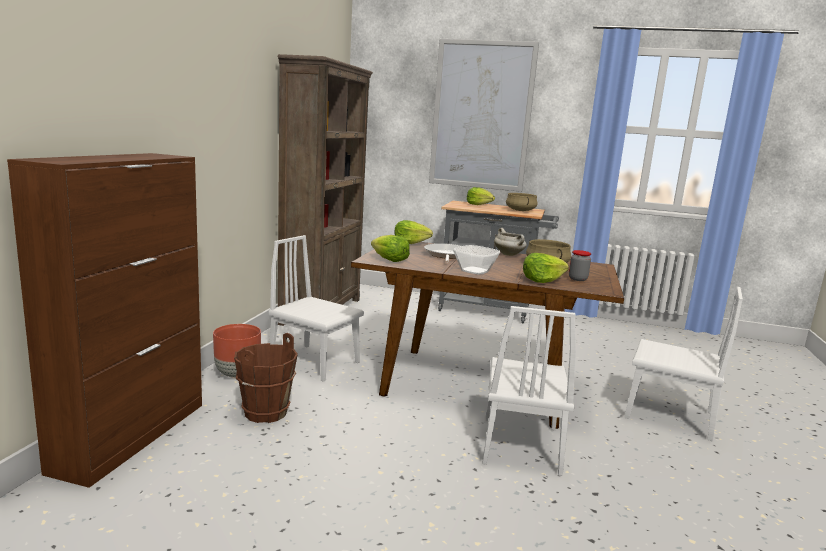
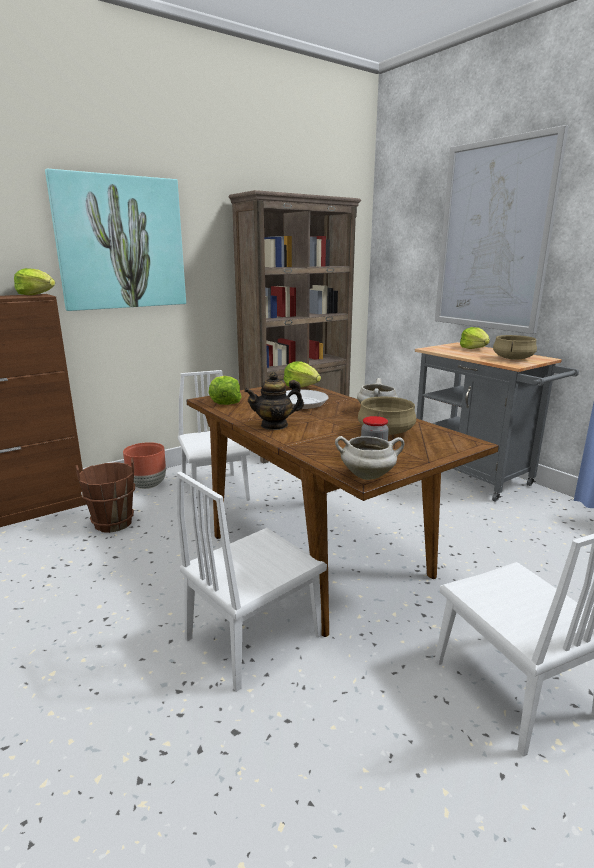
camera: 40 degrees right, 5 degrees up
bowl [453,245,500,274] -> teapot [244,372,304,430]
lettuce [523,253,569,283] -> lettuce moved to [14,268,55,295]
none -> picture [45,169,186,311]
none -> white cooking pot [335,436,404,480]

